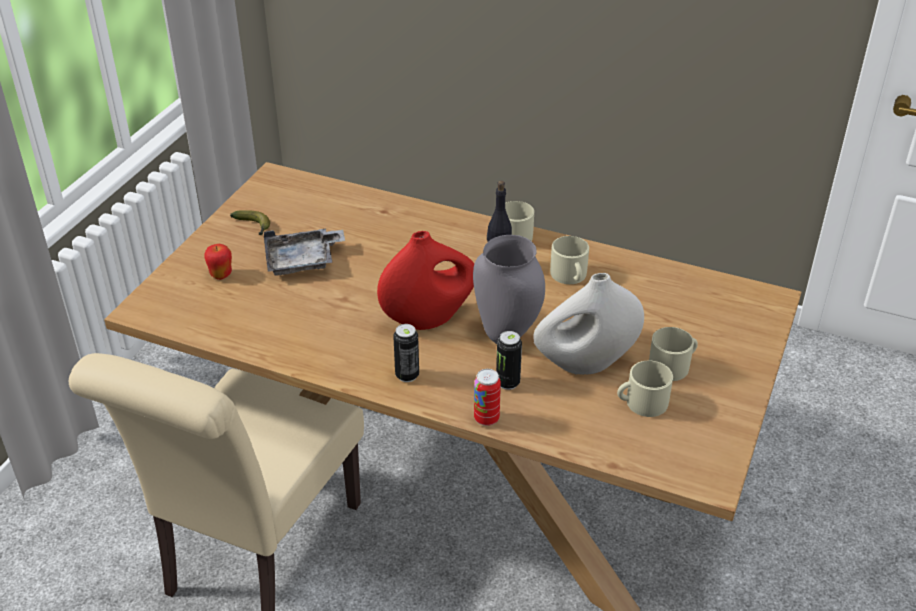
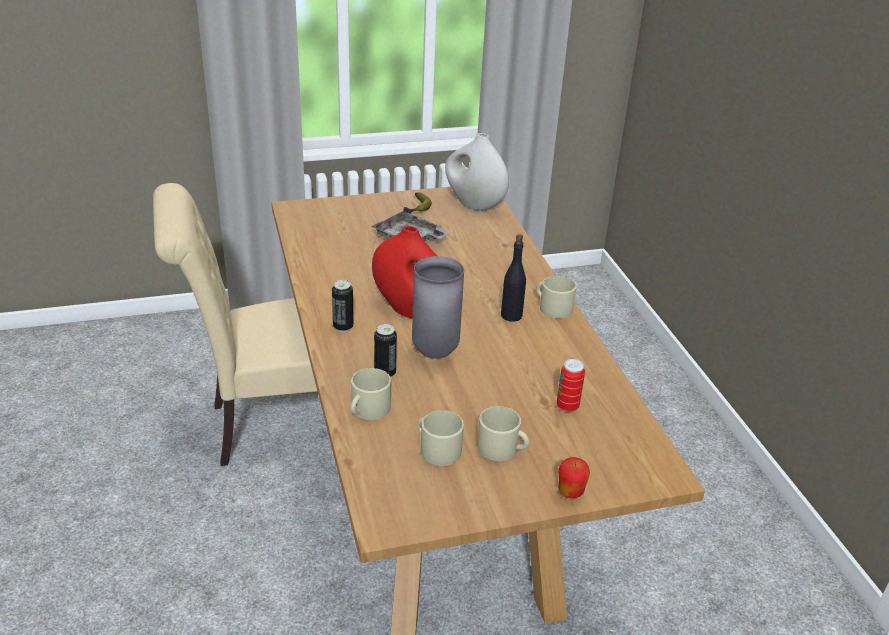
camera: 50 degrees right, 5 degrees down
apple [204,244,232,280] -> apple moved to [558,457,590,499]
can [474,369,501,426] -> can moved to [557,359,585,412]
white vase [533,273,644,375] -> white vase moved to [445,133,509,211]
beige mug [550,236,589,284] -> beige mug moved to [351,368,391,420]

